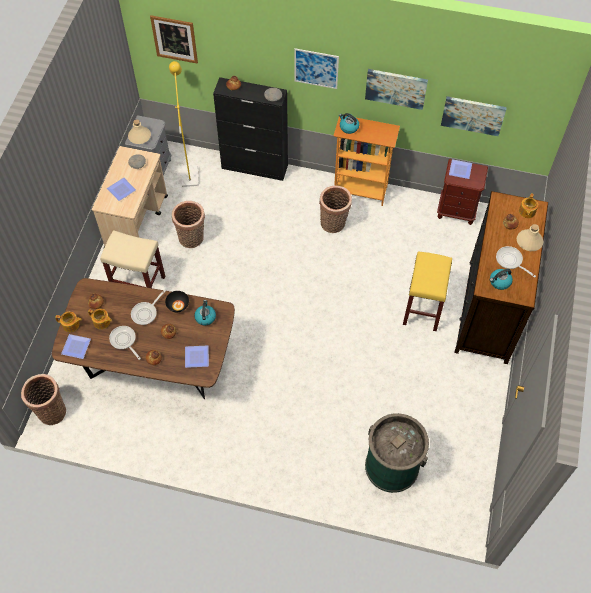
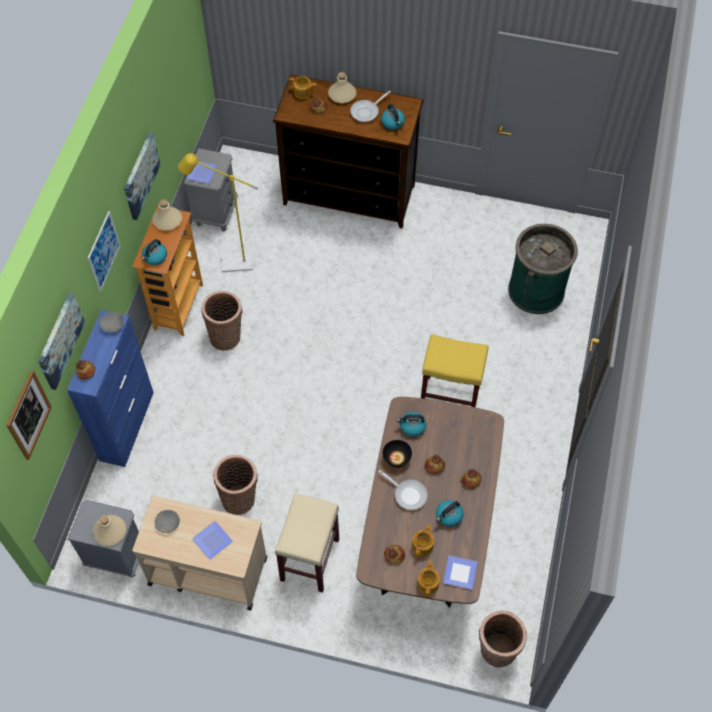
camera: 90 degrees left, 0 degrees up
frying pan [109,326,141,360] -> kettle [436,500,463,527]
yellow floor lamp [169,61,199,187] -> yellow floor lamp moved to [178,153,259,272]
plate [185,345,209,368] -> none
black cabinet [213,77,288,181] -> blue cabinet [67,310,154,467]
yellow stool [403,251,452,331] -> yellow stool moved to [421,334,489,407]
brown nightstand [437,159,488,225] -> grey nightstand [184,148,238,232]
picture [441,96,507,136] -> picture moved to [38,292,85,390]
none -> beige bottle [152,199,182,231]

